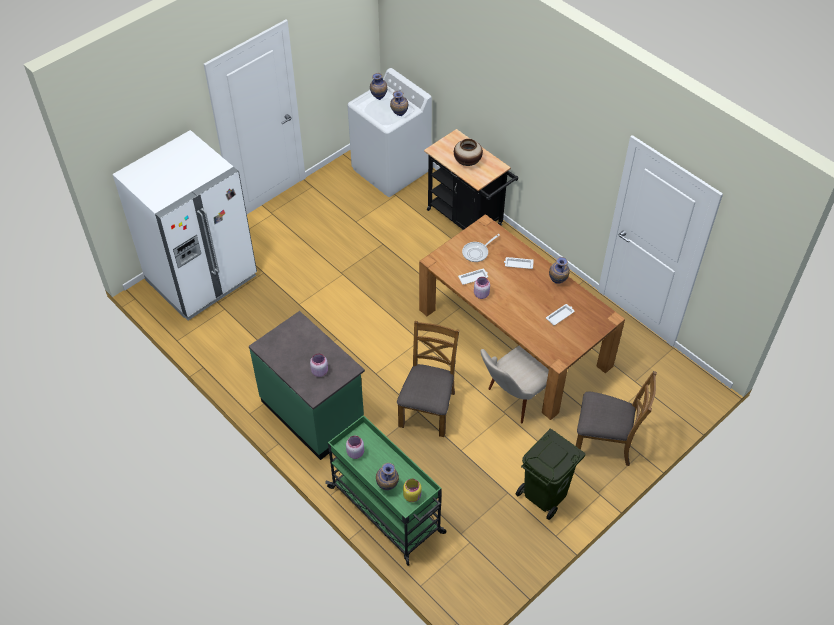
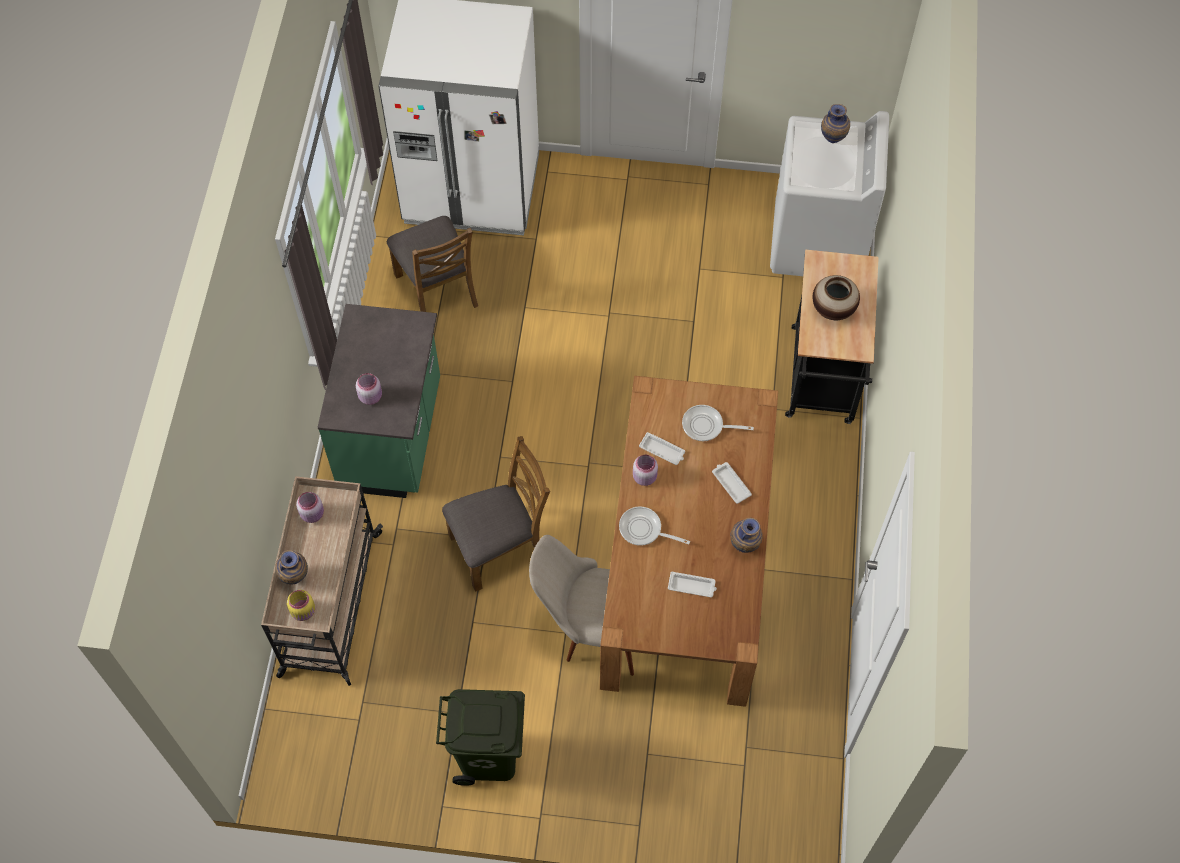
camera: 50 degrees right, 10 degrees up
green cart [325,415,446,566] -> beige cart [261,476,383,686]
vase [390,91,408,116] -> none
brown chair [576,371,657,466] -> brown chair moved to [387,216,478,312]
none -> frying pan [619,506,690,546]

